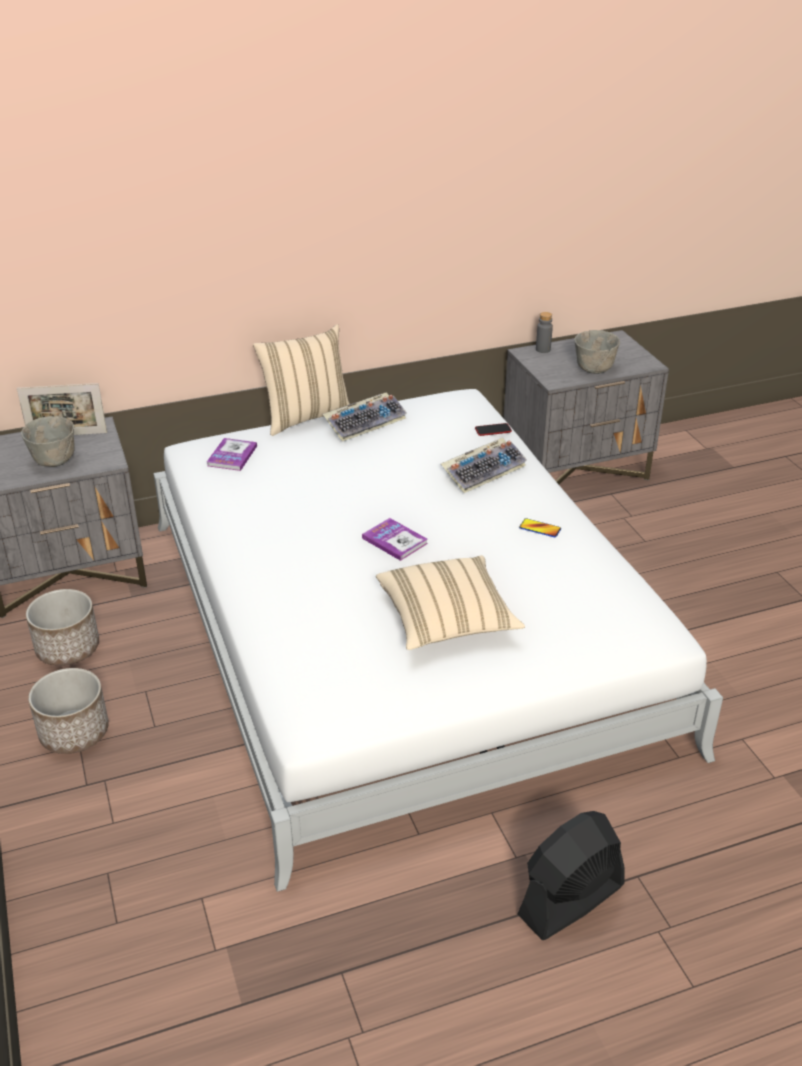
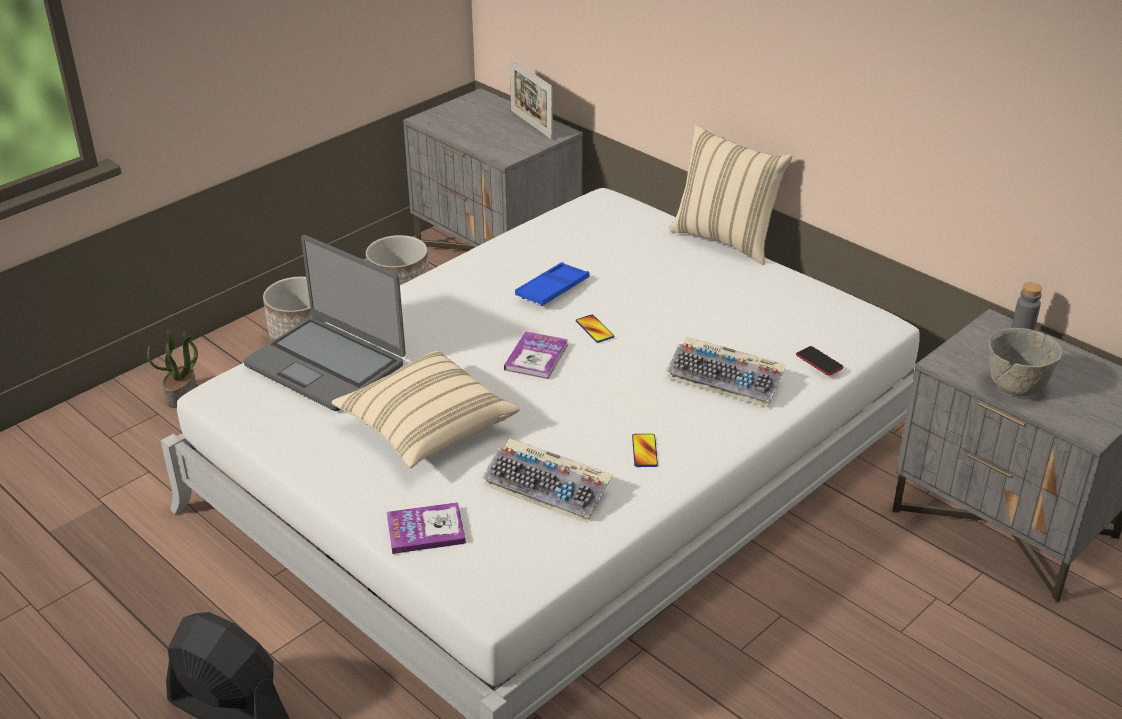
camera: 65 degrees right, 0 degrees up
grey bowl [21,416,75,467] -> none
book [207,438,257,471] -> book moved to [387,502,466,554]
keyboard [323,392,407,442] -> keyboard moved to [482,439,612,523]
none -> potted plant [147,330,198,408]
none -> laptop [243,235,406,411]
none -> blue tray [515,262,589,306]
none -> phone [576,315,614,343]

